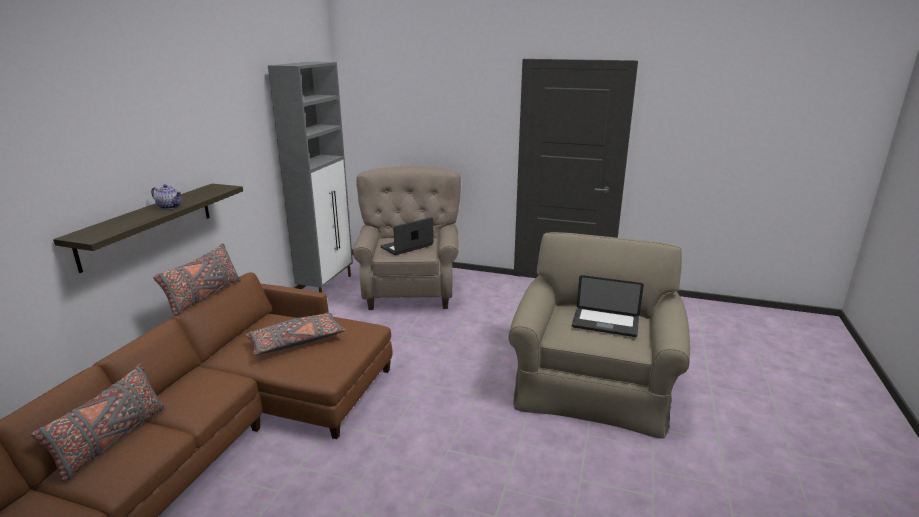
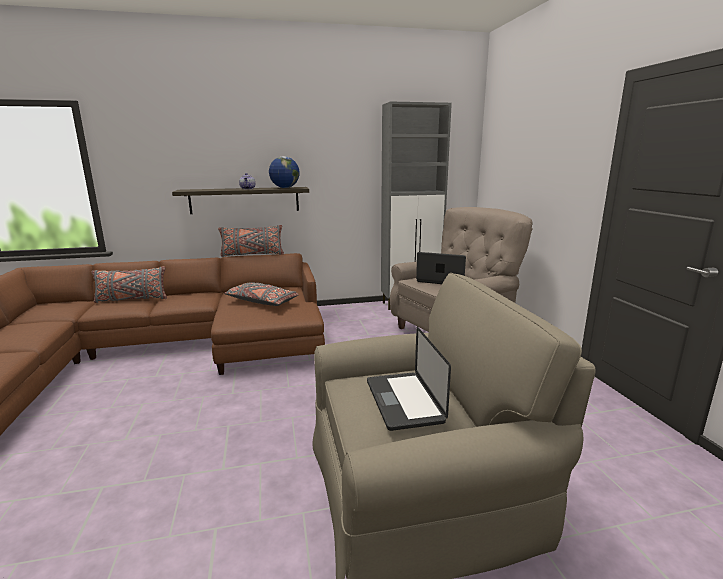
camera: 60 degrees right, 5 degrees down
none -> globe [269,156,300,188]

